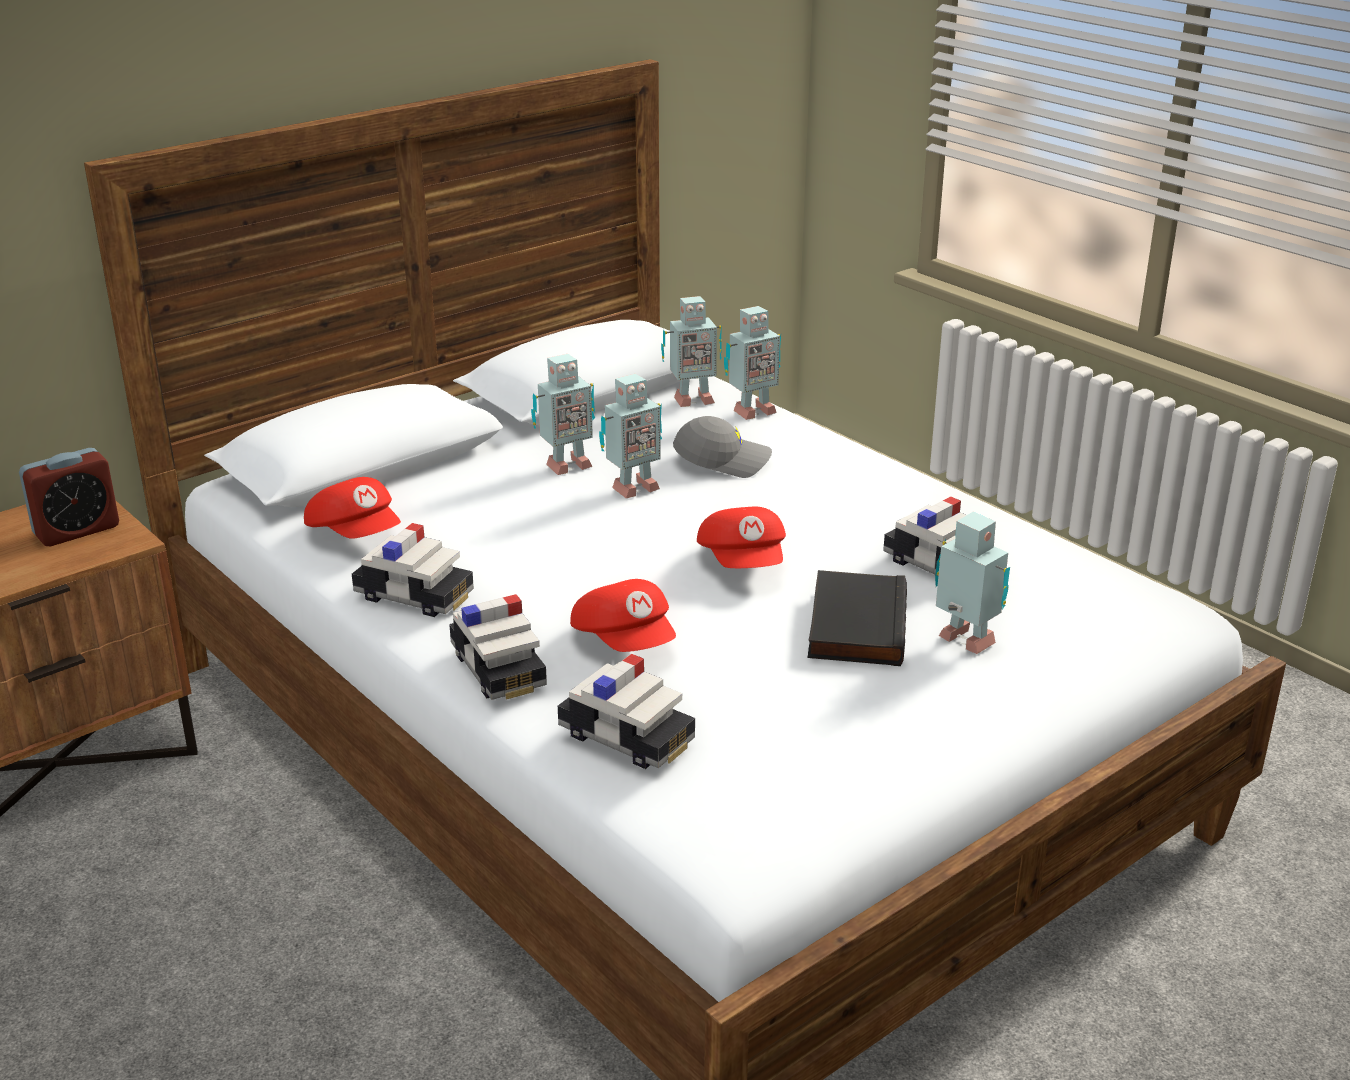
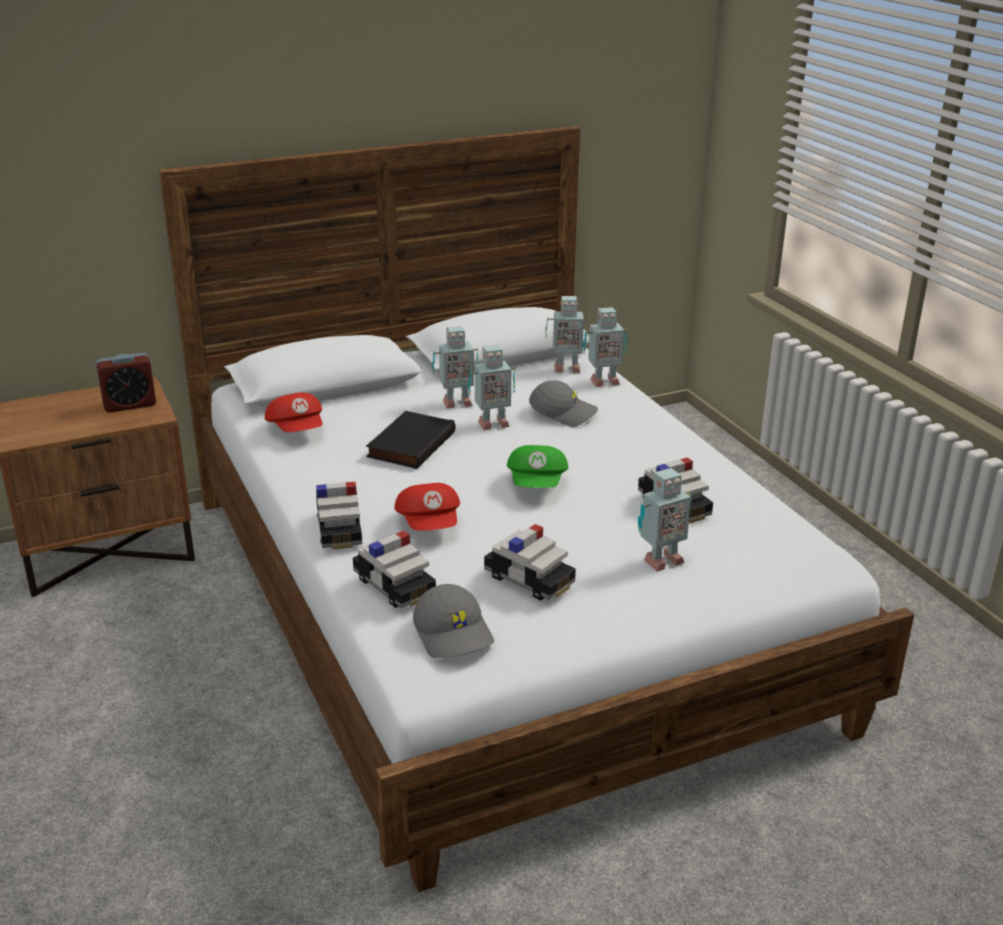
camera: 15 degrees right, 0 degrees up
toy car [352,523,474,617] -> toy car moved to [484,524,576,600]
red cap [697,507,786,568] -> green cap [507,445,568,488]
black book [808,570,907,666] -> black book moved to [366,411,455,469]
toy robot [935,512,1010,654] -> toy robot turned 90 degrees clockwise [638,468,691,571]
none -> grey cap [413,584,494,658]

